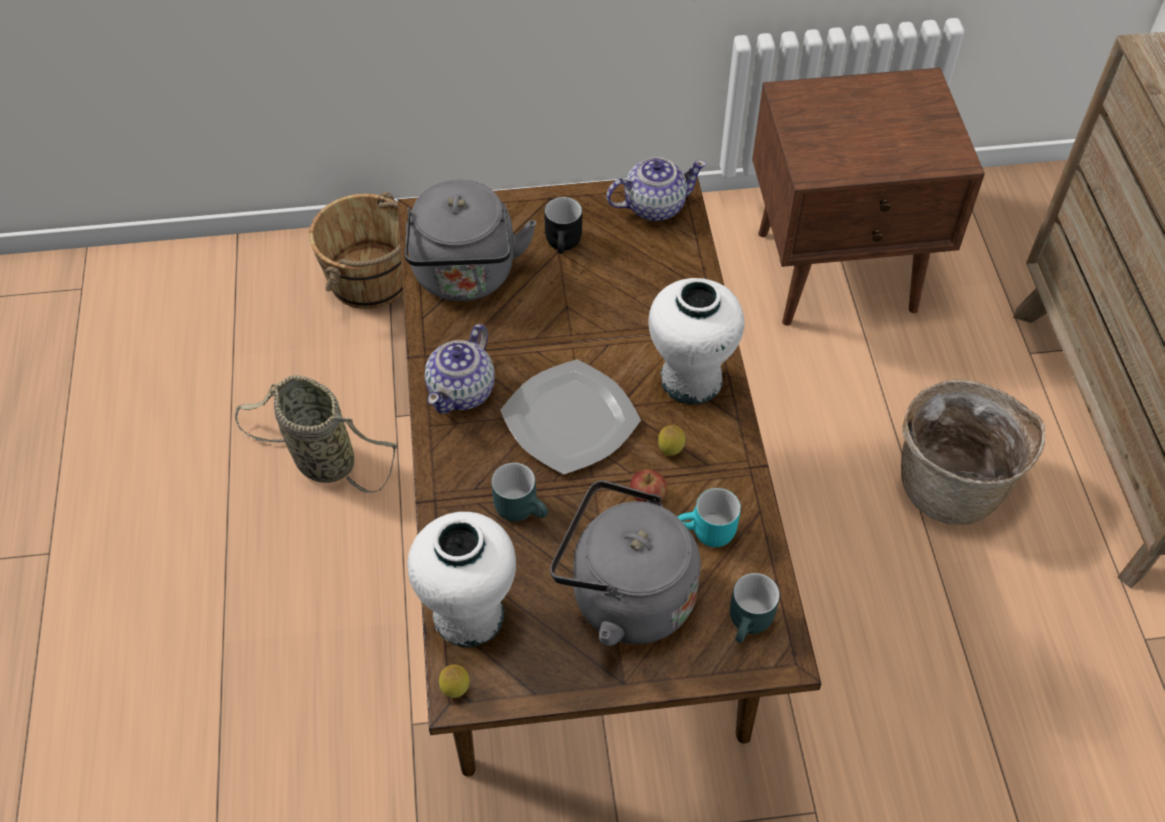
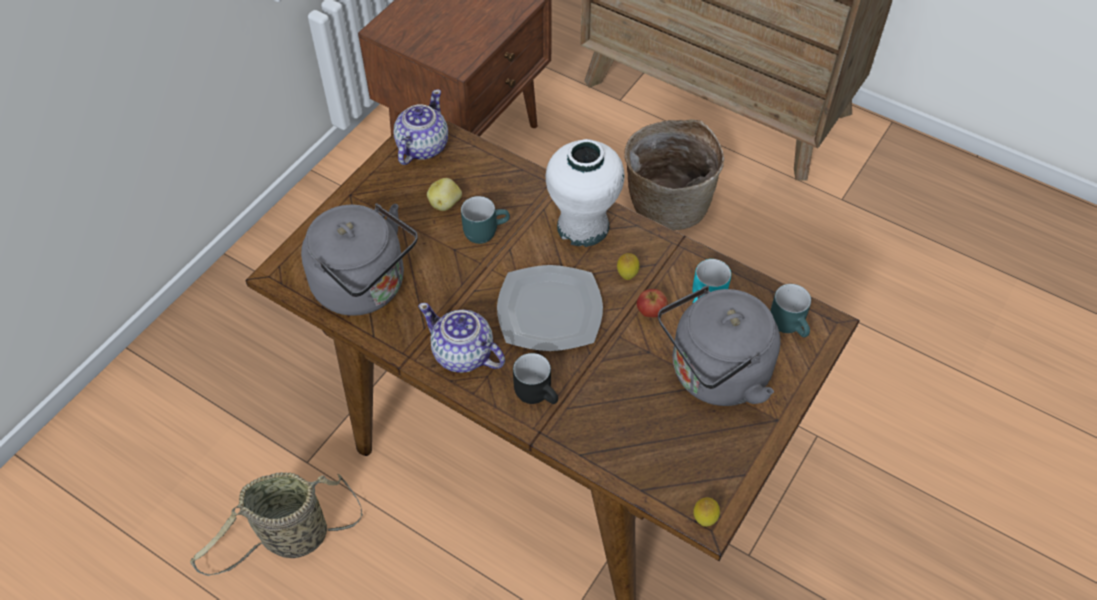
camera: 50 degrees left, 0 degrees up
brown bucket [309,192,403,309] -> none
white vase [407,512,516,647] -> none
teapot [425,324,495,413] -> teapot turned 150 degrees clockwise [418,303,505,373]
turquoise mug [491,462,548,522] -> turquoise mug moved to [461,196,510,244]
black mug [544,197,582,254] -> black mug moved to [513,353,558,404]
none -> potato [427,178,462,211]

